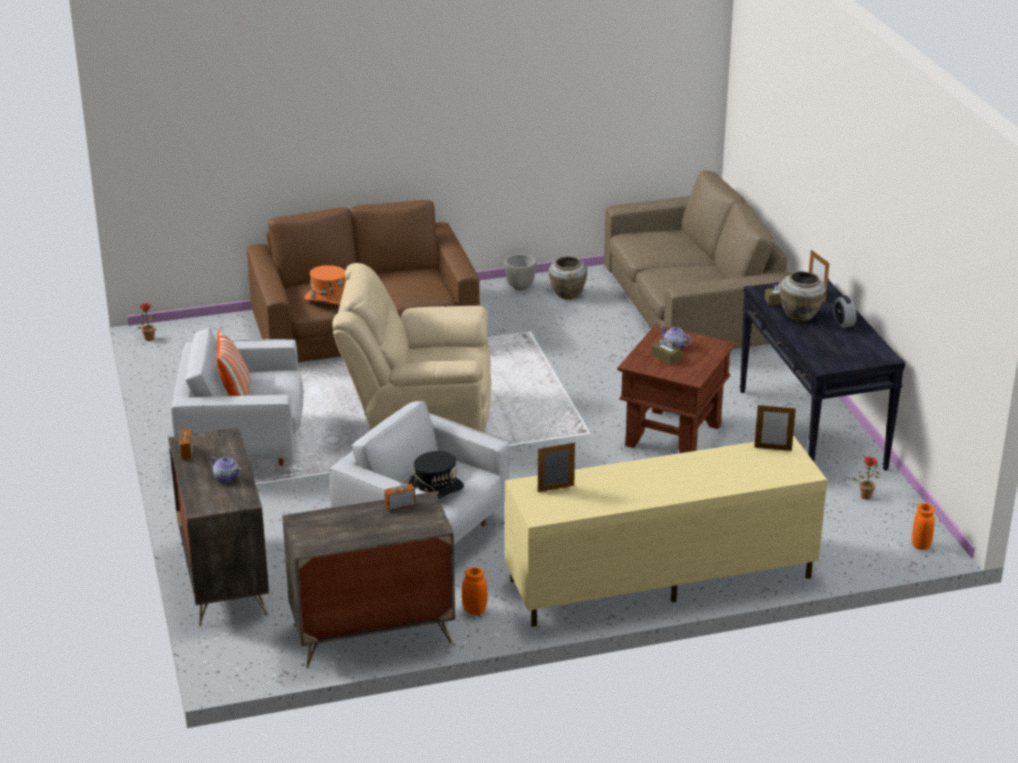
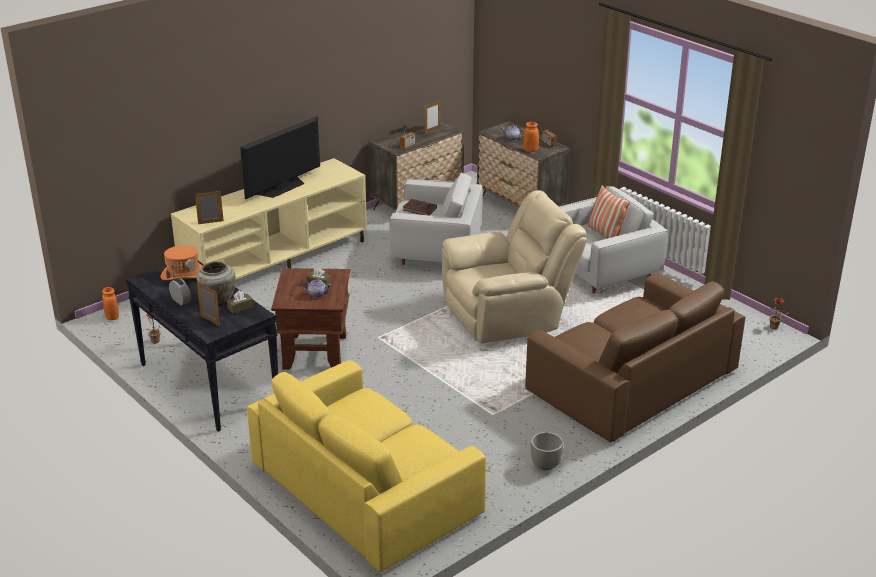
camera: 155 degrees right, 0 degrees up
orange hat [304,265,346,305] -> orange hat moved to [161,245,202,280]
black hat [408,451,464,499] -> brown book [403,199,437,215]
orange vase [462,567,488,615] -> orange vase moved to [523,122,539,152]
picture frame [538,442,575,492] -> picture frame moved to [424,100,441,133]
beige vase [549,256,587,299] -> none
brown sofa [604,170,791,349] -> yellow sofa [247,360,486,572]
none -> television [240,116,320,199]

